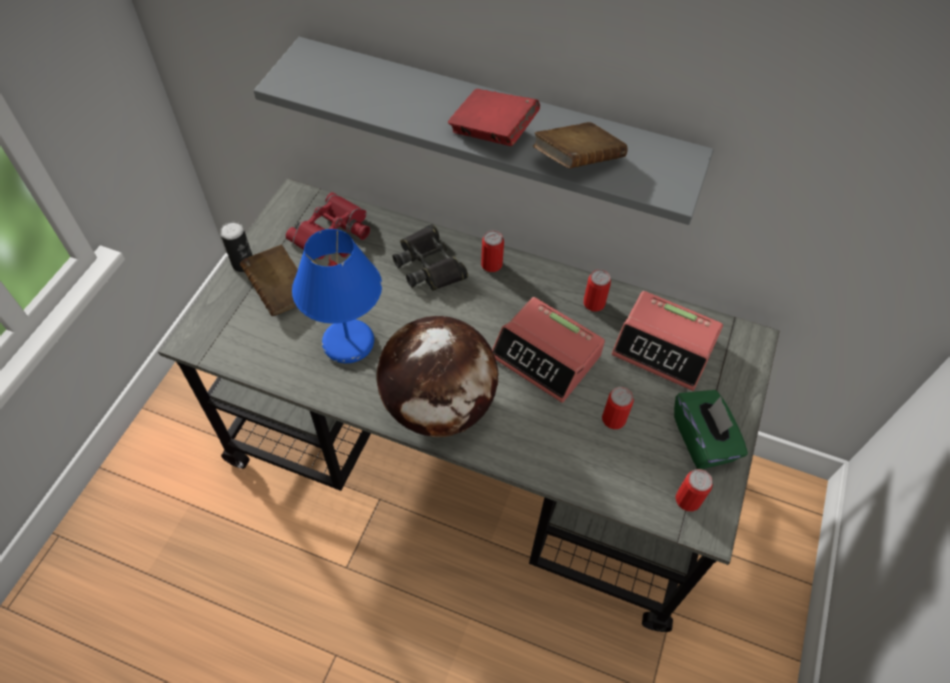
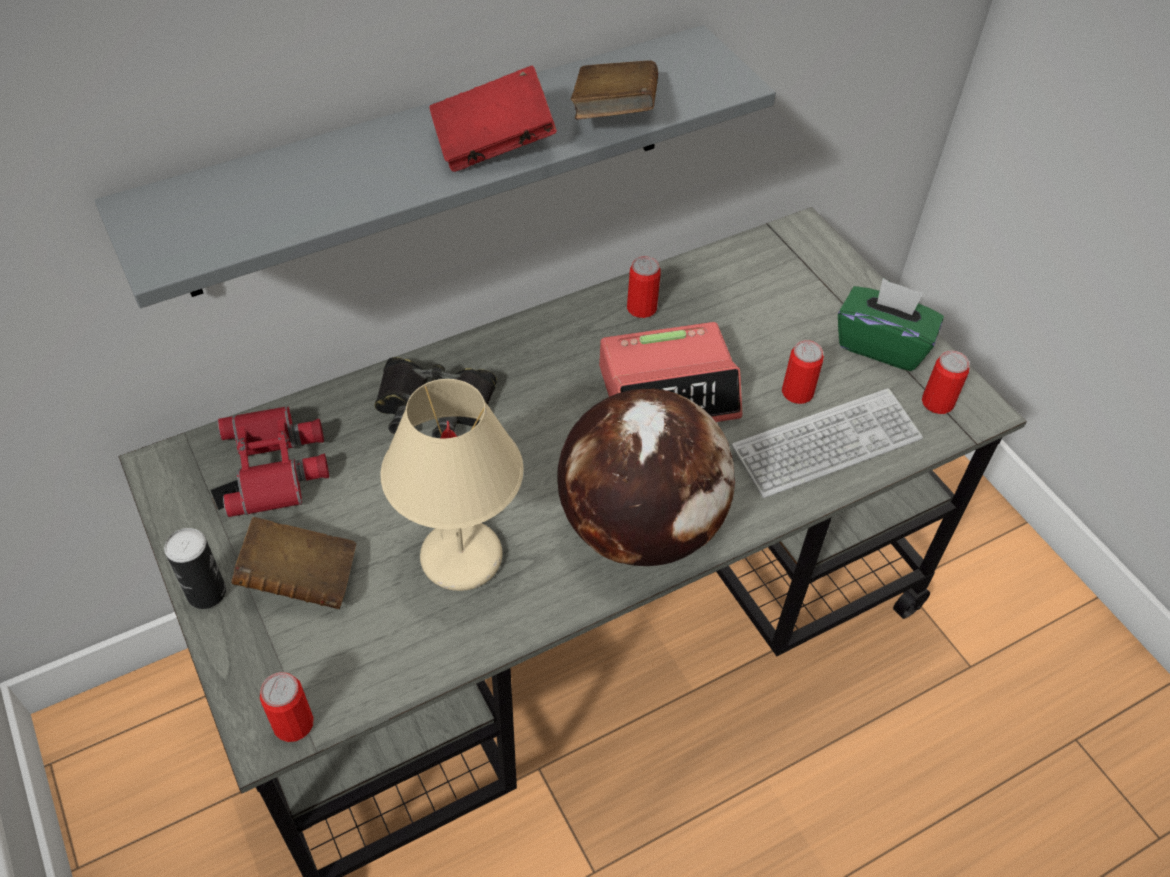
camera: 50 degrees left, 5 degrees down
blue table lamp [292,229,382,363] -> beige table lamp [380,379,524,591]
can [481,230,504,272] -> can moved to [260,672,314,742]
alarm clock [611,291,723,391] -> none
none -> keyboard [731,388,923,498]

